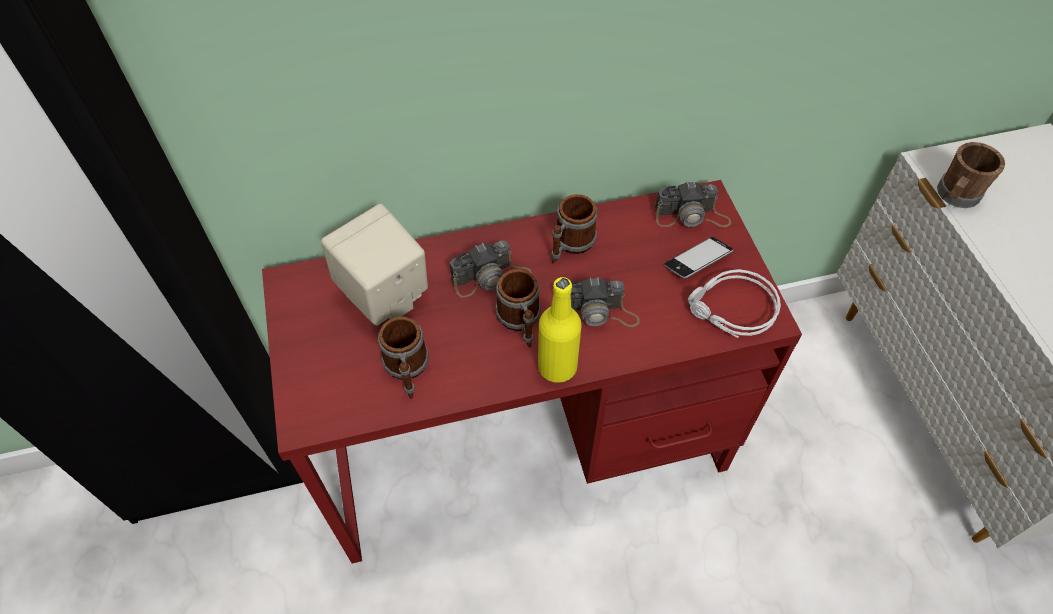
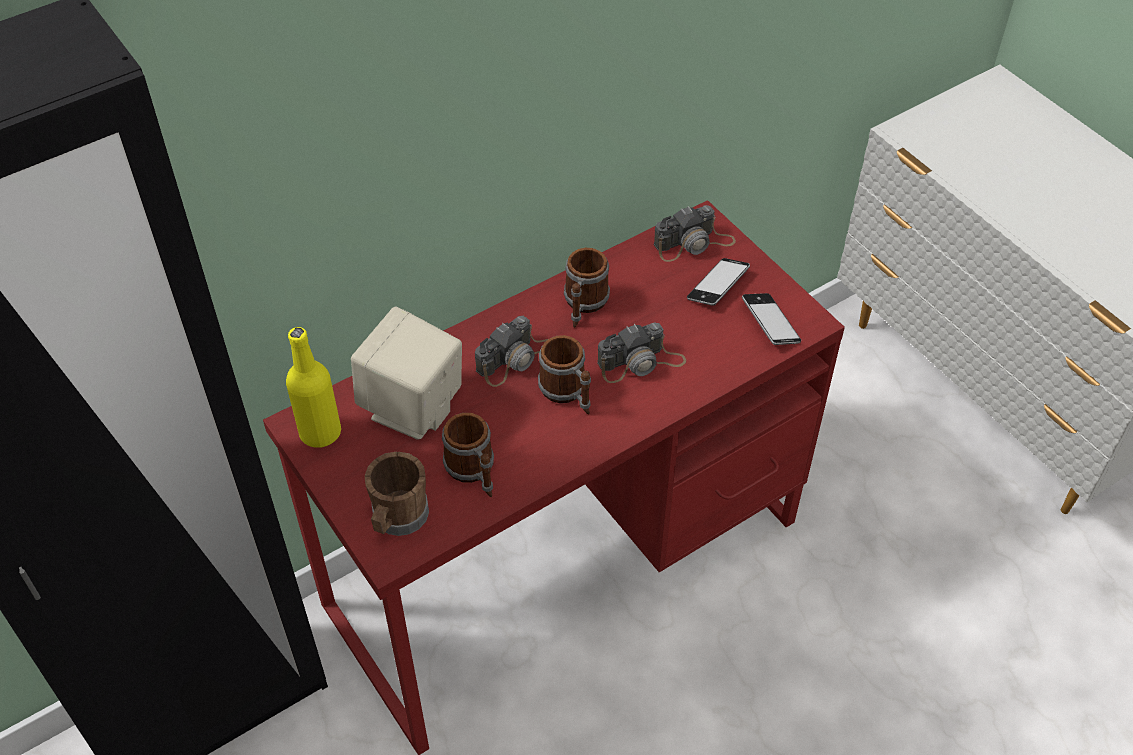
camera: 20 degrees left, 5 degrees down
yellow bottle [538,277,582,383] -> yellow bottle moved to [286,327,341,448]
grey headphones [688,269,781,338] -> phone [742,293,801,345]
brown mug [937,142,1005,208] -> brown mug moved to [365,452,429,536]

